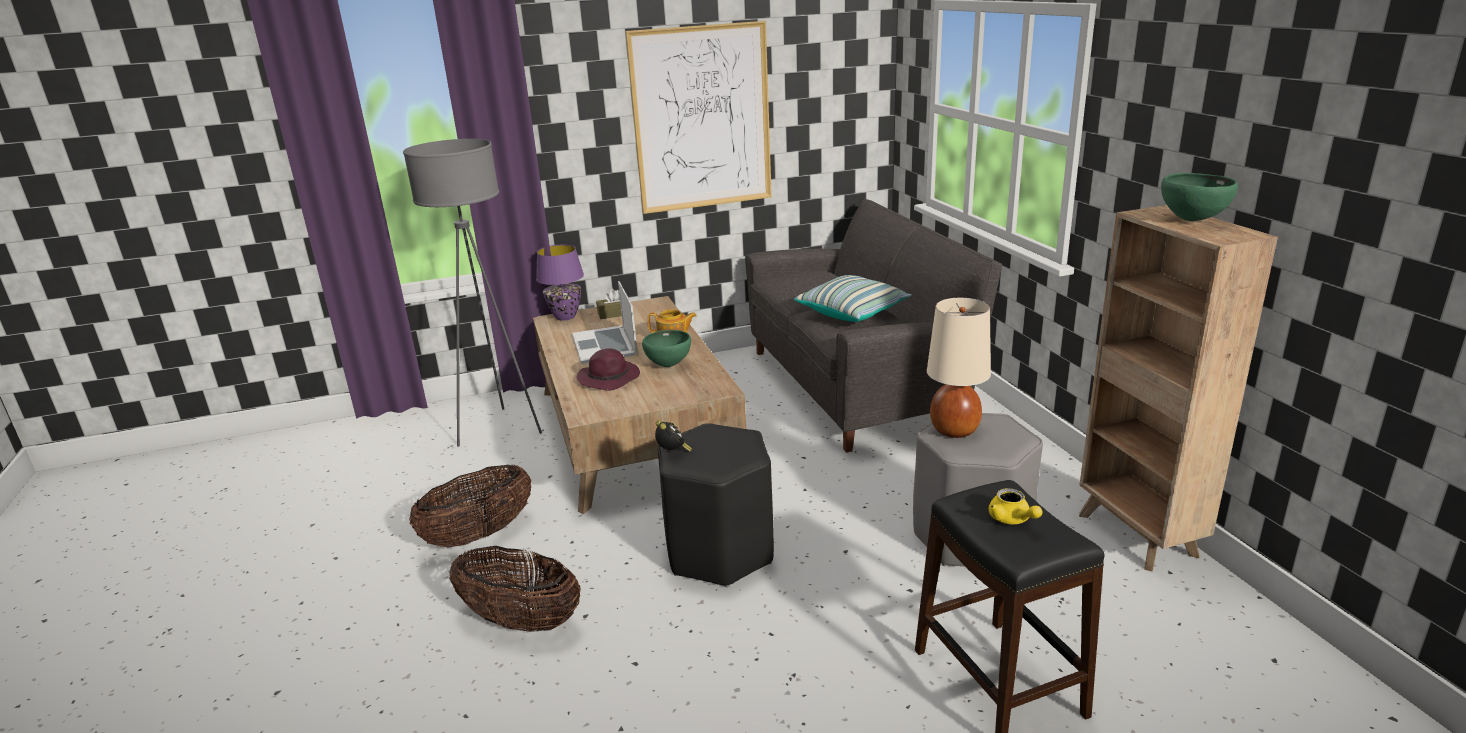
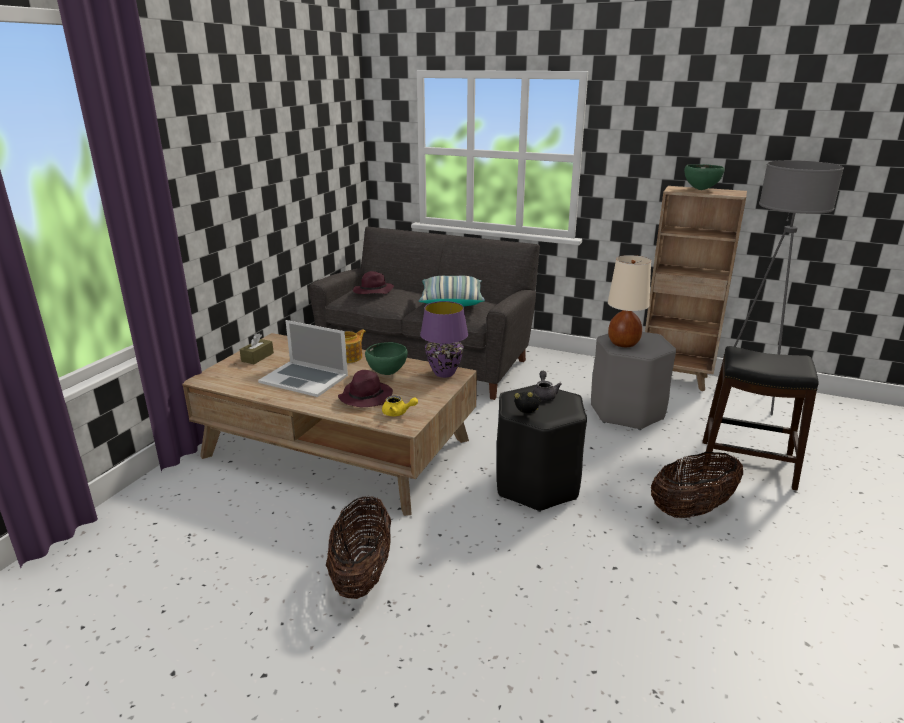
camera: 50 degrees left, 0 degrees up
grey floor lamp [403,139,542,447] -> grey floor lamp moved to [734,160,844,415]
basket [449,546,581,632] -> basket moved to [651,452,743,518]
purple table lamp [536,245,584,321] -> purple table lamp moved to [420,301,468,378]
picture [625,21,772,214] -> none
yellow teapot [989,488,1043,524] -> yellow teapot moved to [382,396,418,416]
none -> purple hat [353,271,394,294]
none -> grey teapot [532,371,562,401]

